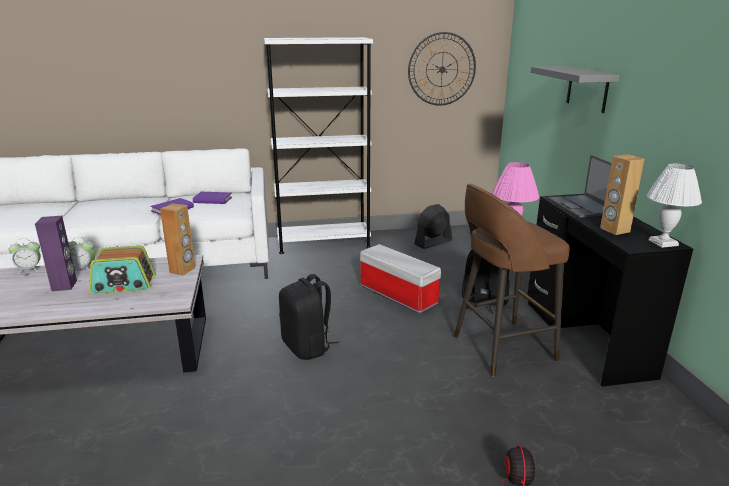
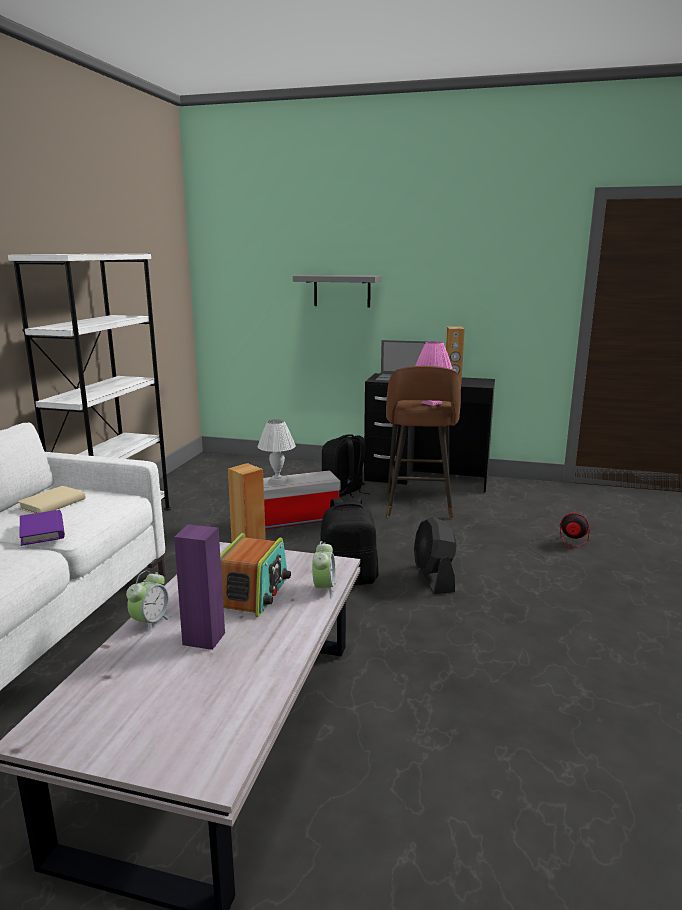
camera: 65 degrees left, 5 degrees down
alarm clock [8,238,41,274] -> alarm clock moved to [312,541,336,598]
purple book [193,192,232,204] -> beige book [17,486,85,514]
wall clock [408,32,476,106] -> none
black fan [414,204,452,249] -> black fan moved to [414,517,457,594]
white table lamp [646,164,702,248] -> white table lamp moved to [257,419,296,484]

